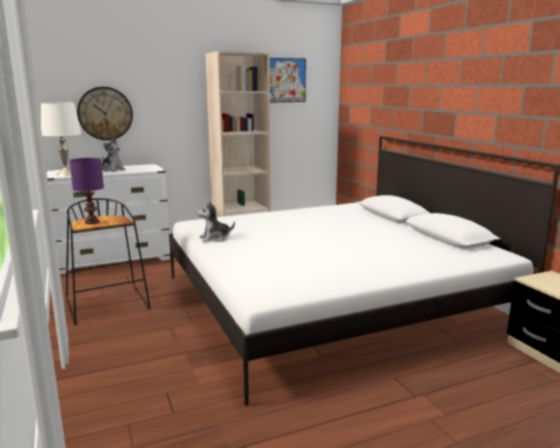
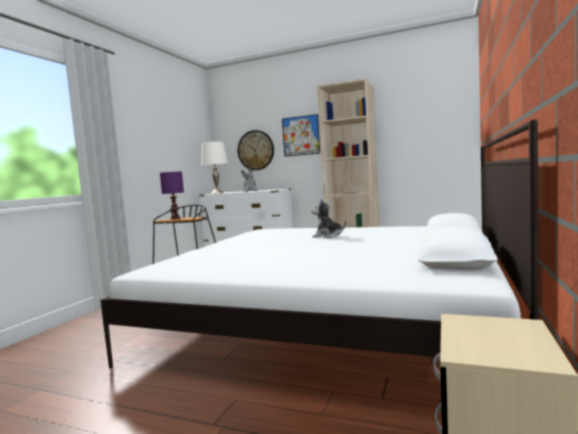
camera: 45 degrees right, 10 degrees down
plush toy [196,201,235,242] -> plush toy moved to [311,199,346,238]
picture [270,58,306,102] -> picture moved to [282,114,320,157]

